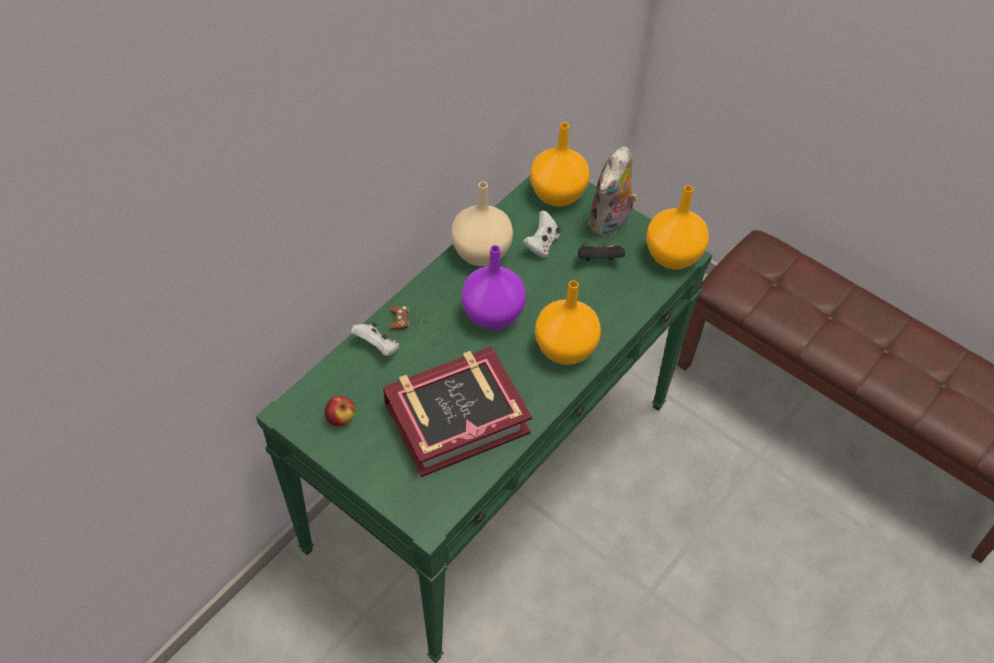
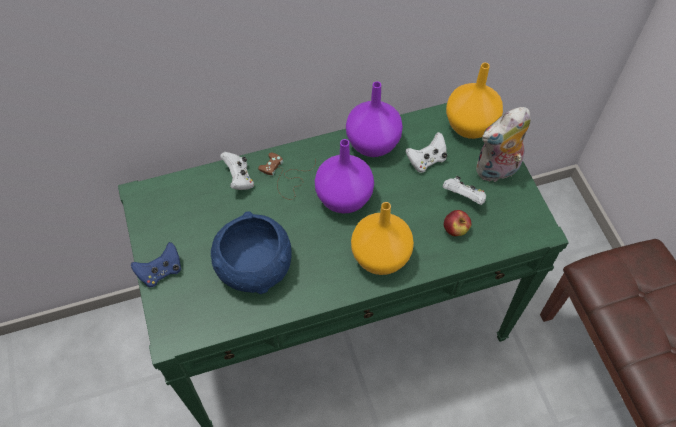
camera: 35 degrees right, 5 degrees up
apple [324,396,355,427] -> apple moved to [444,210,472,236]
book [383,346,532,477] -> blue bowl [211,212,292,294]
beige vase [451,182,513,266] -> purple vase [346,81,403,157]
black game controller [578,243,625,261] -> white game controller [443,176,486,205]
orange vase [646,185,709,270] -> none
none -> blue game controller [131,242,181,287]

